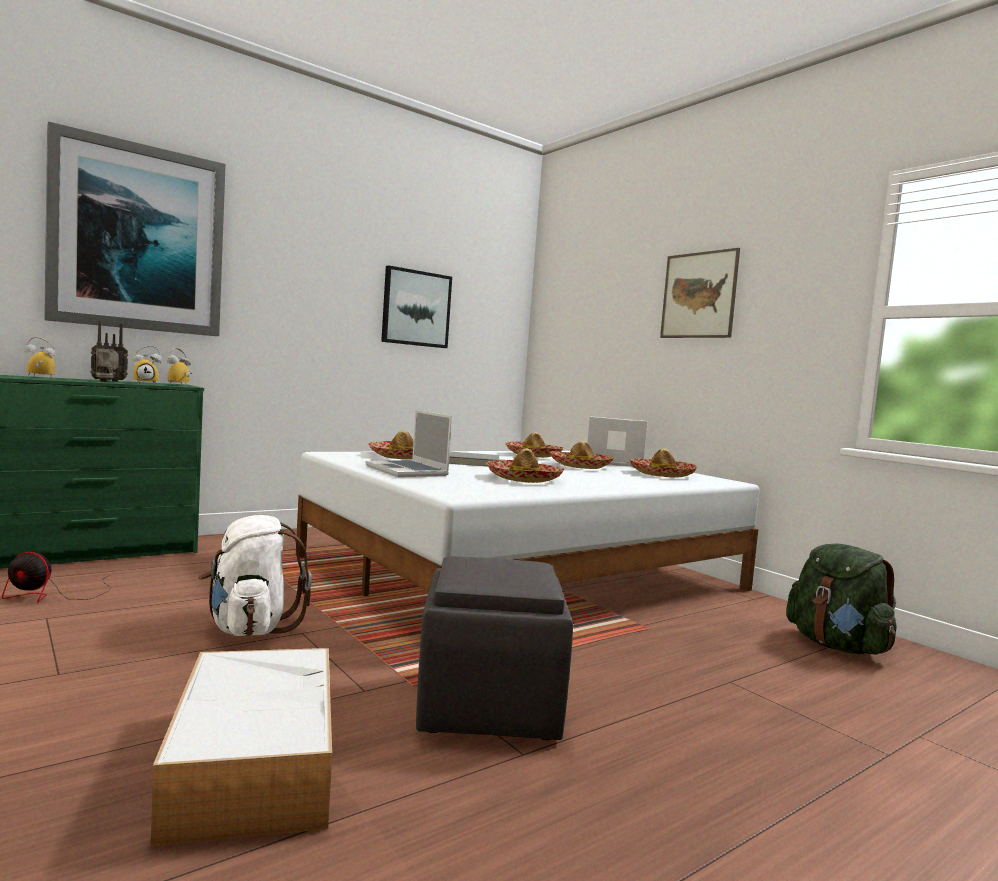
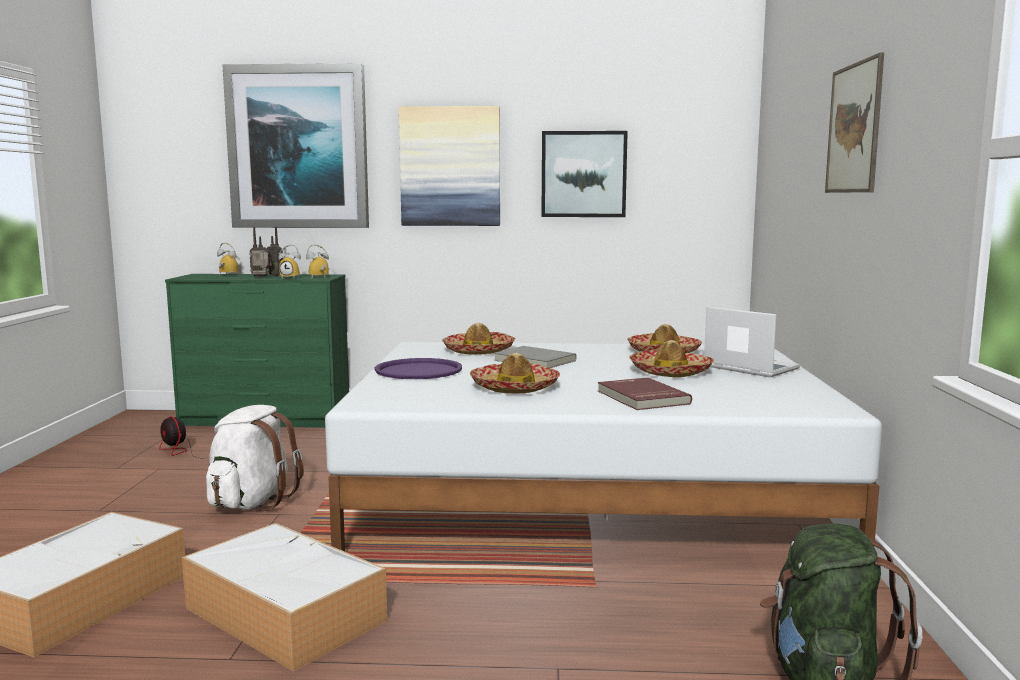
camera: 40 degrees right, 5 degrees up
laptop [366,410,452,477] -> purple tray [374,358,462,379]
grey ottoman [416,556,573,740] -> storage box [182,523,387,672]
hat [629,449,697,478] -> none
none -> picture [399,106,500,226]
none -> red book [598,377,692,410]

